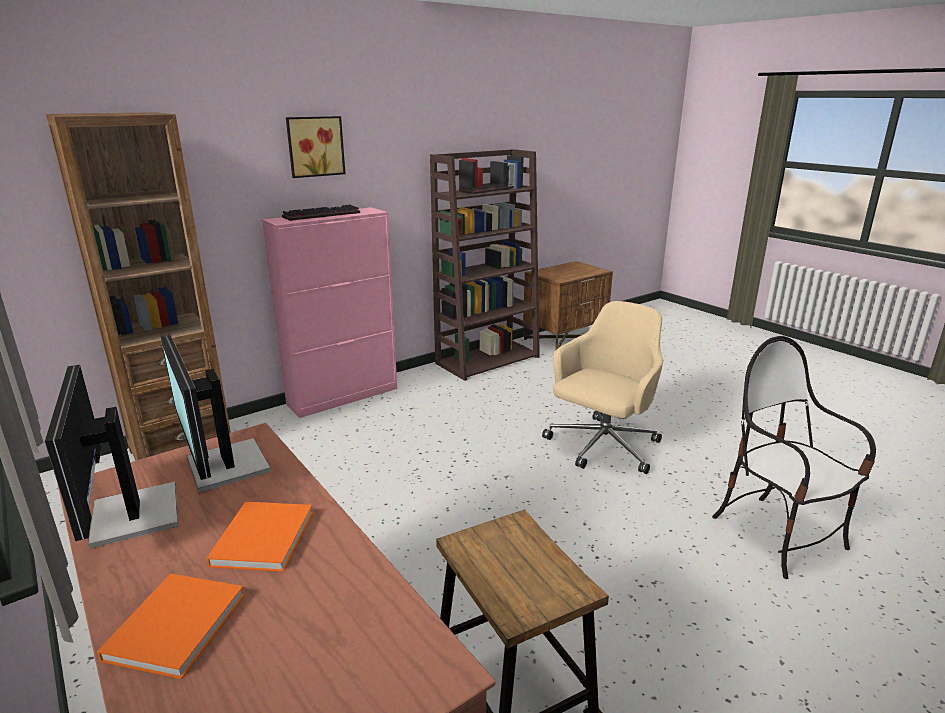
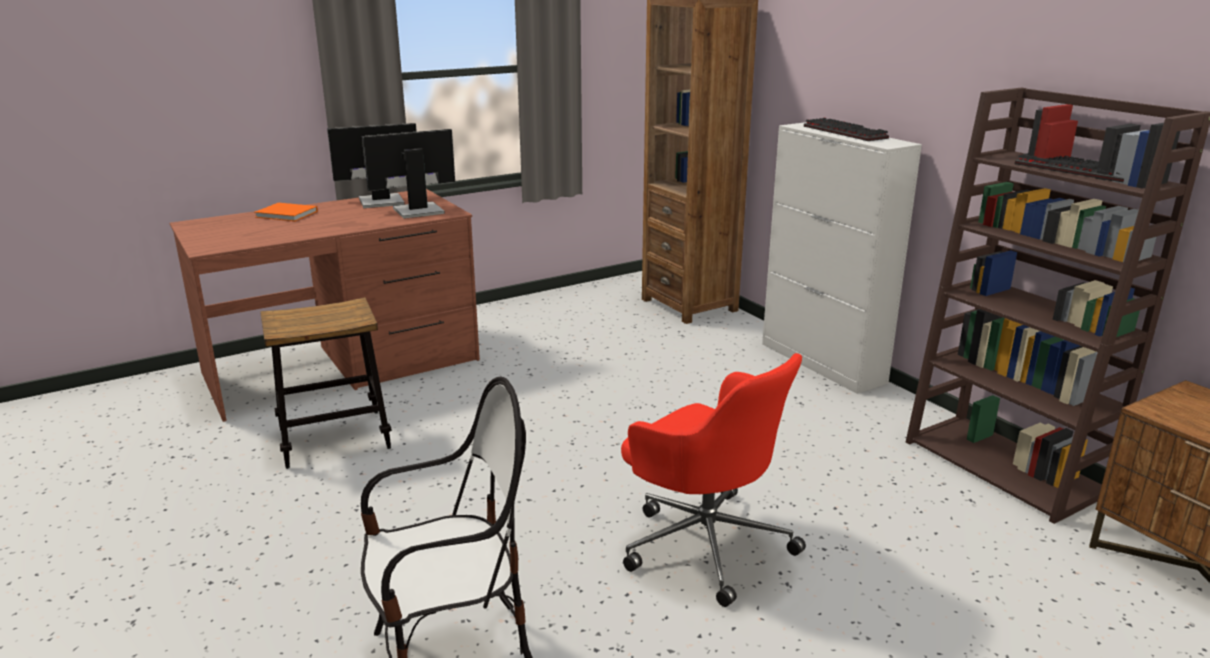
camera: 95 degrees right, 0 degrees up
orange book [206,502,313,572] -> none
pink cabinet [262,207,397,418] -> white cabinet [762,122,922,394]
picture [286,116,345,178] -> none
beige office chair [542,301,663,474] -> red office chair [621,353,806,607]

